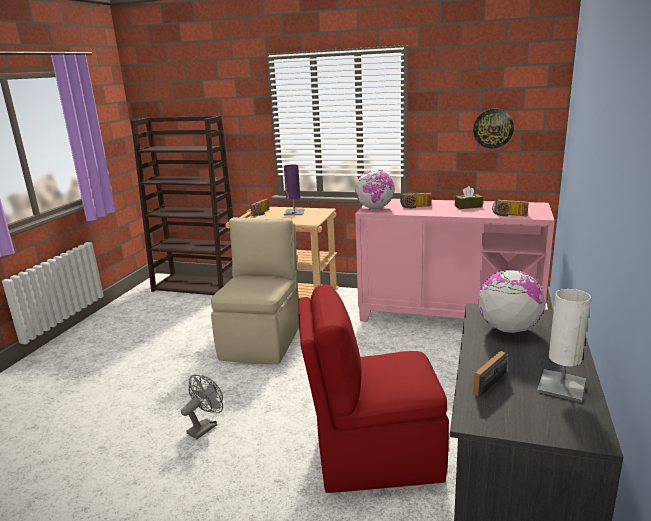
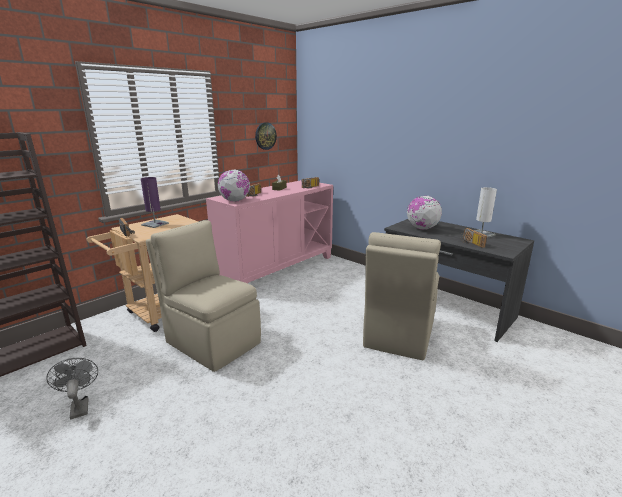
camera: 65 degrees left, 0 degrees up
grey fan [181,375,223,439] -> grey fan moved to [46,358,98,419]
red chair [298,284,449,493] -> beige chair [363,232,441,360]

